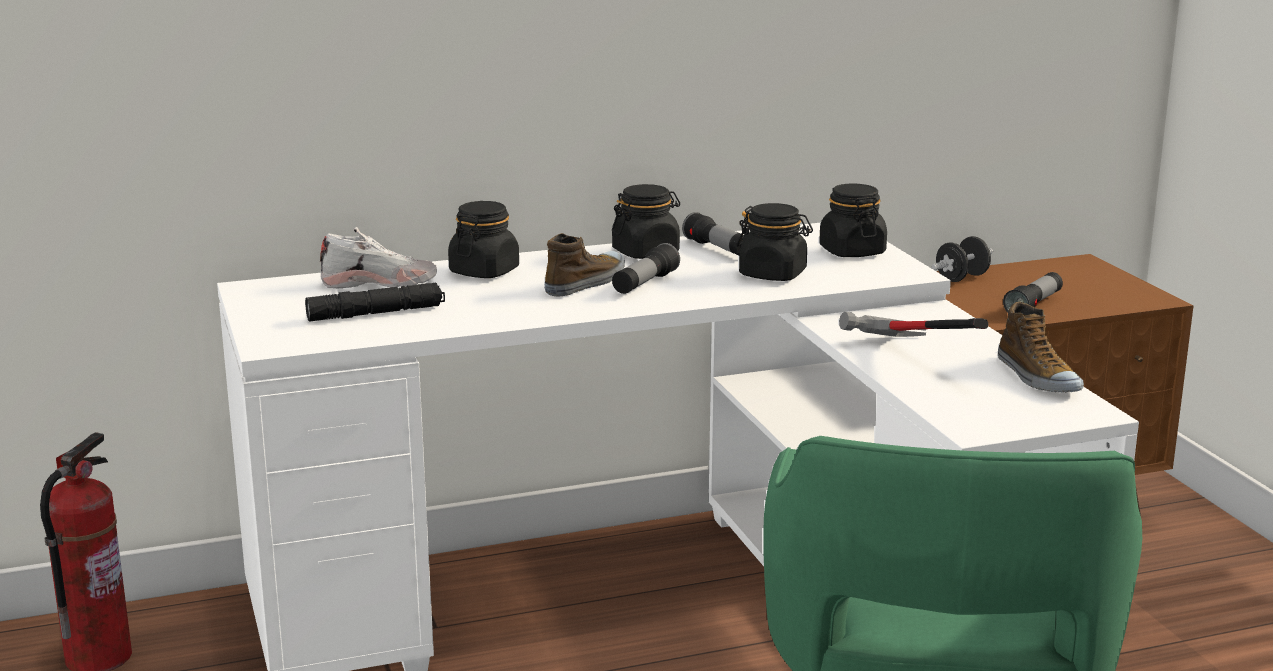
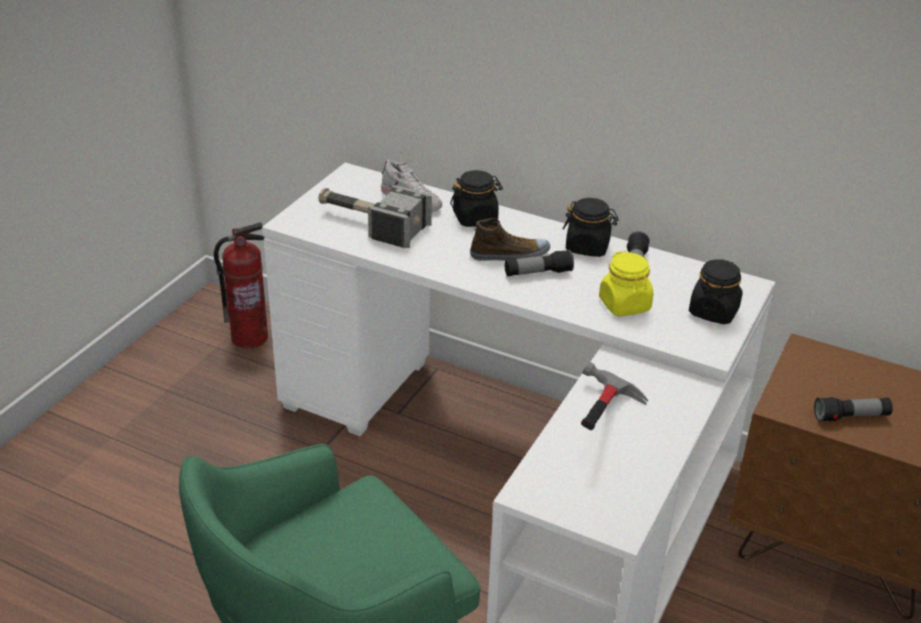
camera: 45 degrees right, 15 degrees up
black flashlight [305,283,445,322] -> hammer [318,185,432,248]
black jar [737,203,813,281] -> yellow jar [599,251,654,316]
black dumbbell [932,236,993,282] -> none
shoe [998,302,1084,392] -> none

